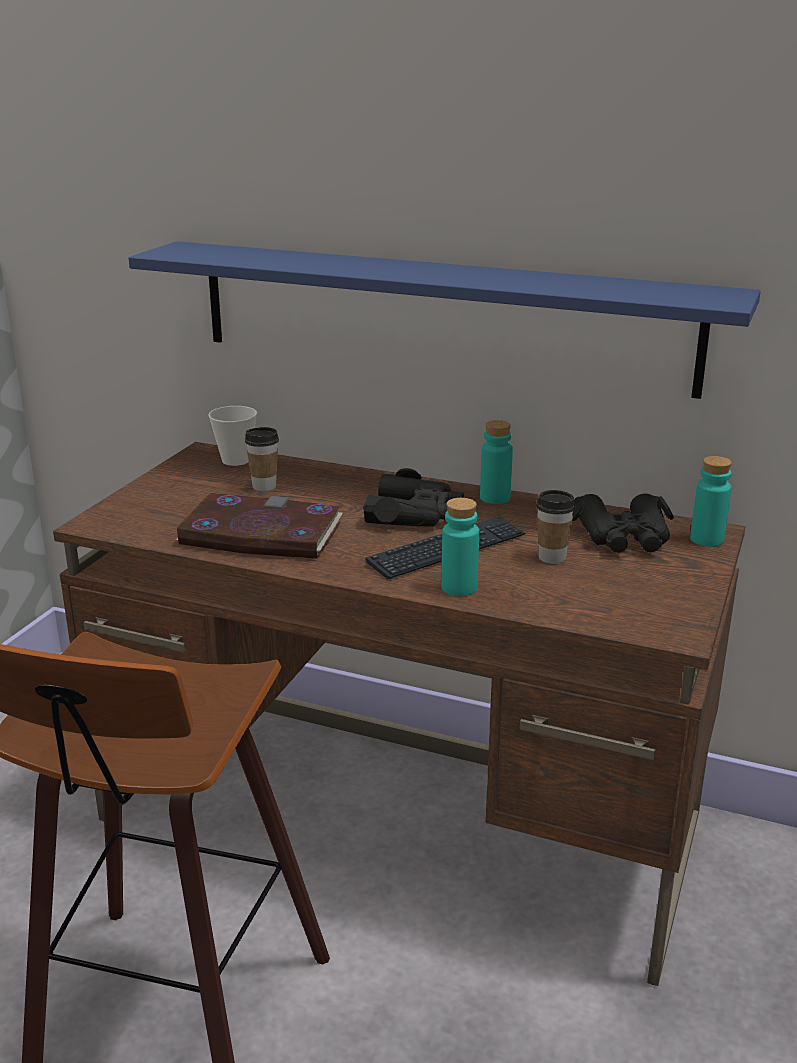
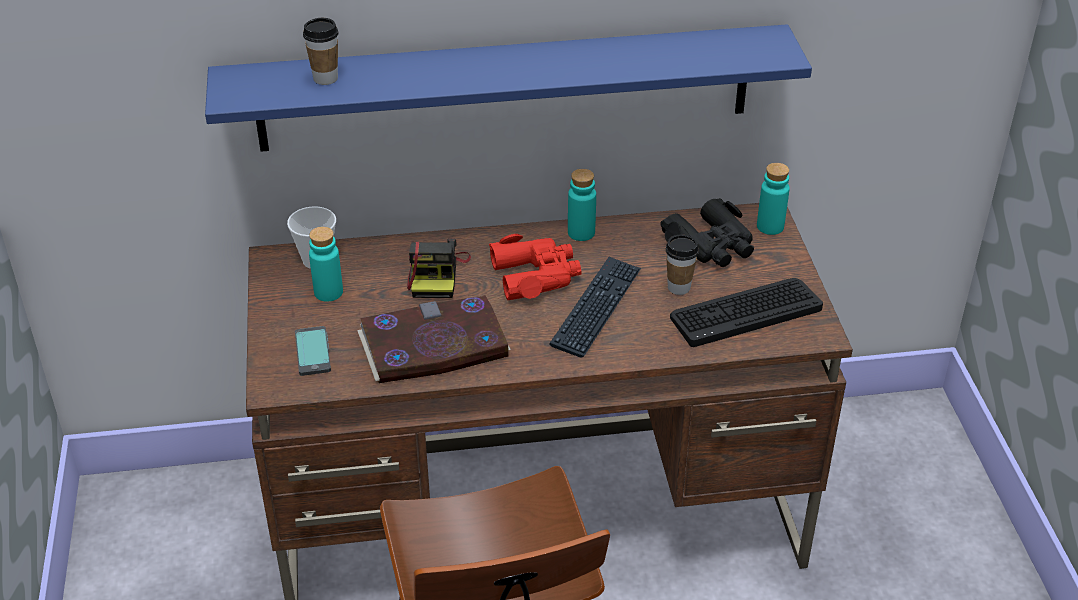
camera: 30 degrees left, 15 degrees up
cup [245,427,279,491] -> cup moved to [303,18,339,85]
black binoculars [363,468,464,526] -> red binoculars [489,234,582,300]
turquoise bottle [441,498,479,596] -> turquoise bottle moved to [309,227,343,302]
none -> phone [295,326,331,376]
none -> camera [407,239,471,298]
none -> keyboard [670,278,823,347]

